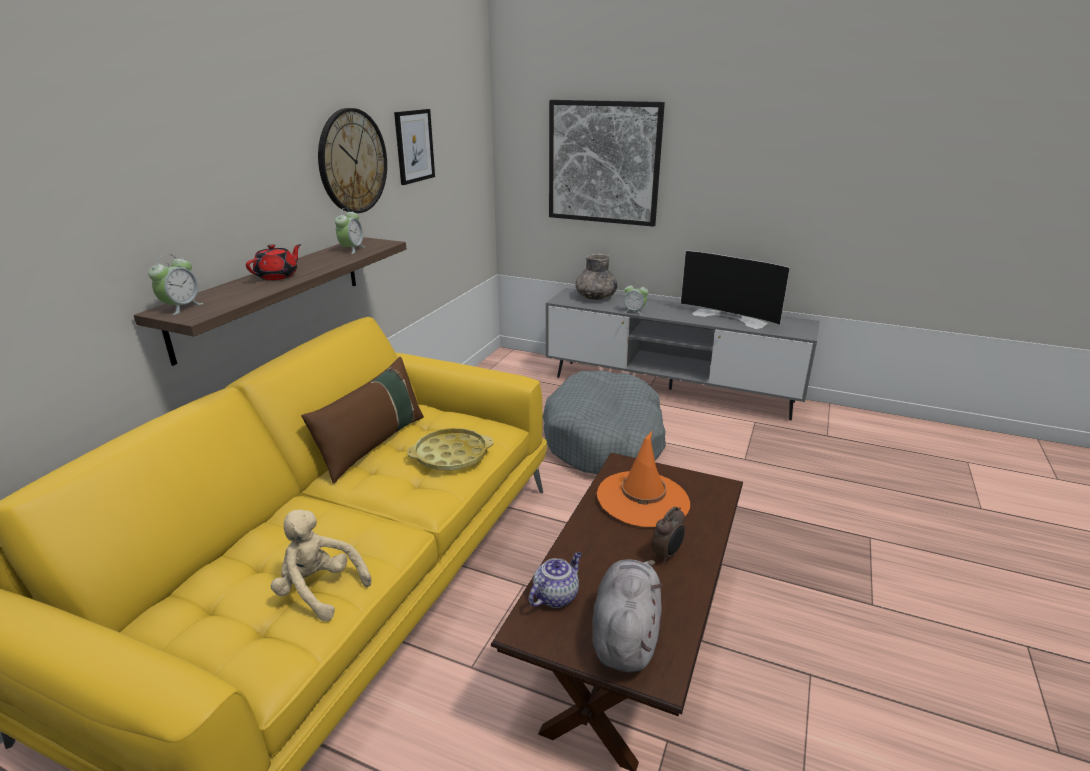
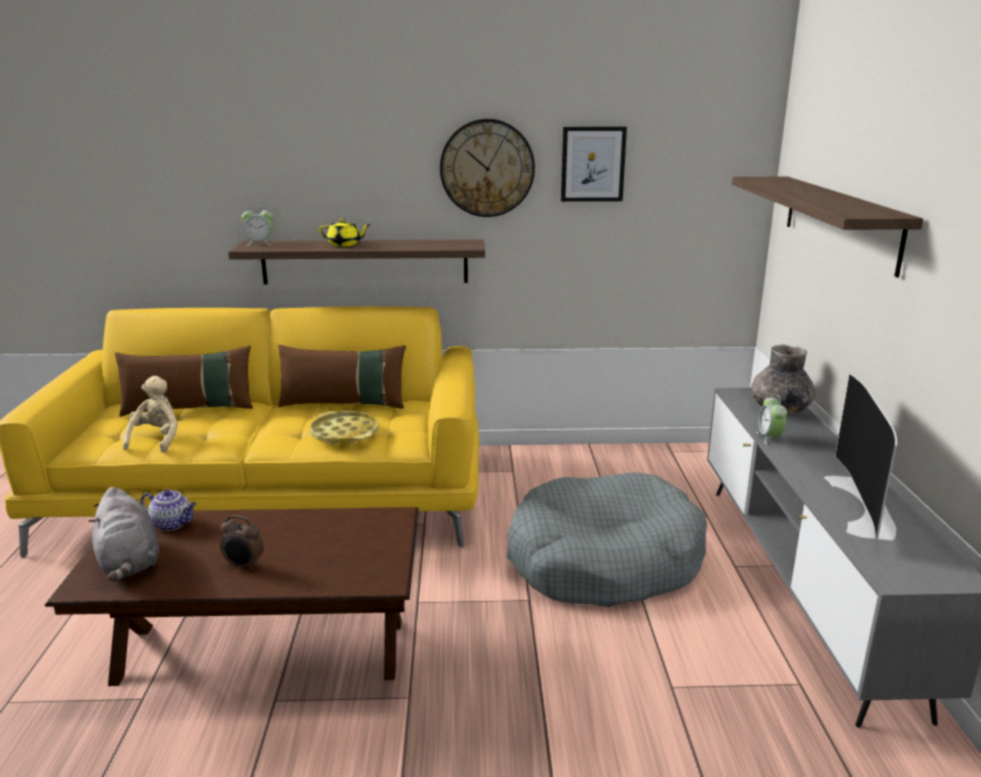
camera: 65 degrees right, 5 degrees down
red teapot [246,244,301,280] -> yellow teapot [319,218,370,247]
alarm clock [335,208,365,254] -> none
picture [549,100,665,227] -> shelf [732,177,923,277]
grey plush toy [592,559,663,672] -> grey plush toy turned 75 degrees clockwise [89,487,159,582]
orange hat [597,432,690,527] -> none
none -> brown pillow [115,345,253,417]

